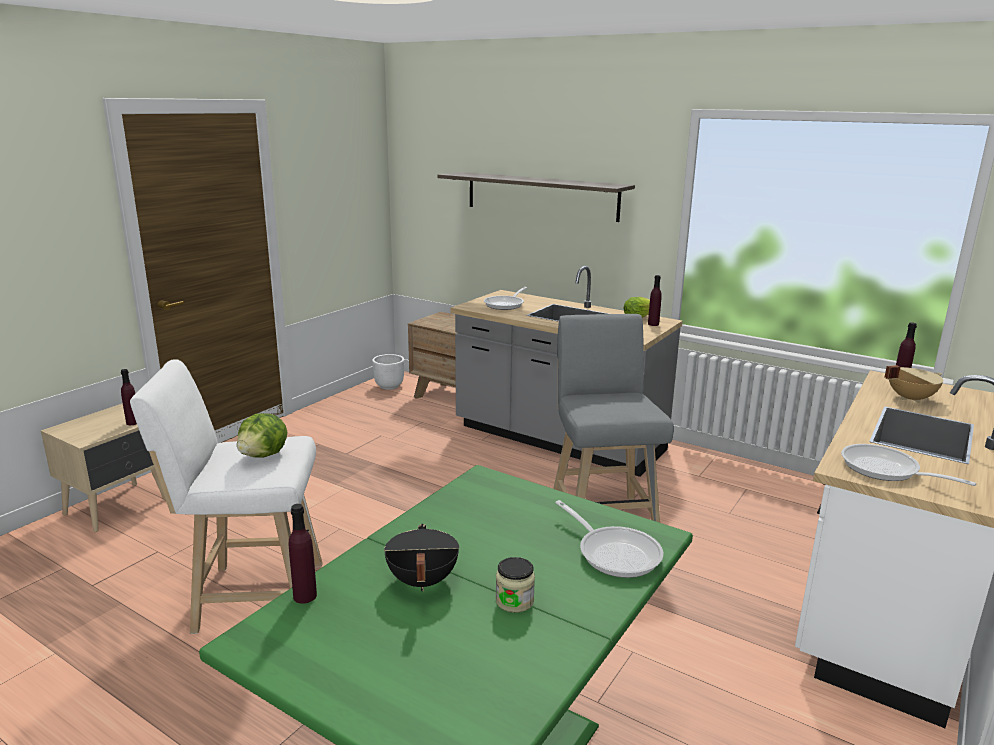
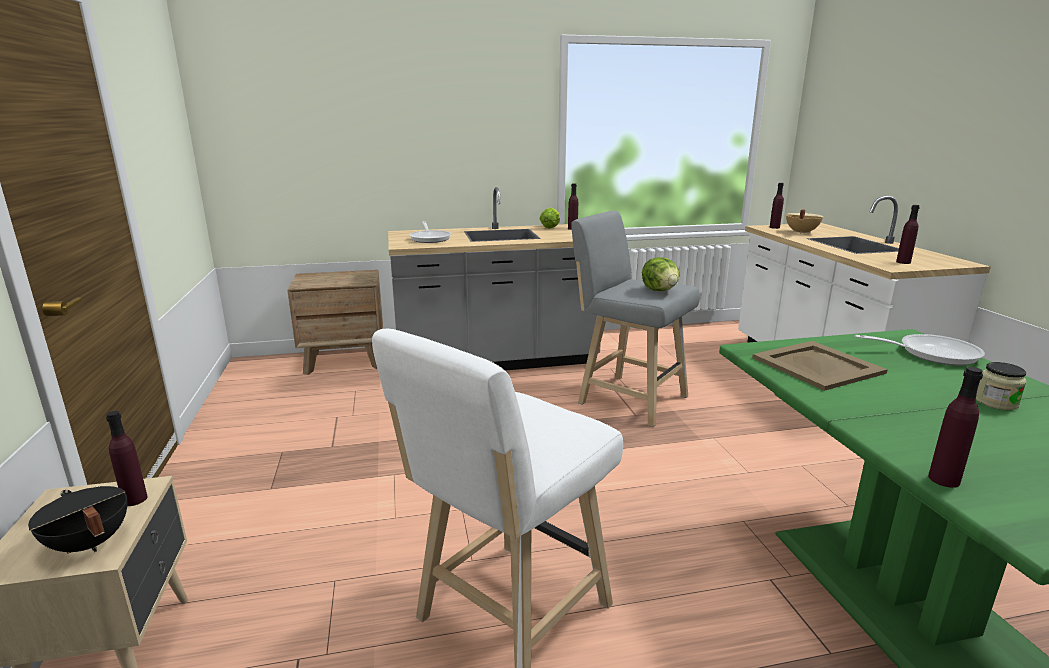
camera: 45 degrees left, 0 degrees up
lettuce [237,413,287,458] -> lettuce moved to [642,257,679,291]
white planter [372,354,404,390] -> none
black cooking pot [384,524,459,591] -> black cooking pot moved to [28,486,127,554]
shelf [437,172,635,222] -> none
frying pan [841,444,977,486] -> purple bottle [896,205,920,264]
none -> beige tray [752,341,888,391]

